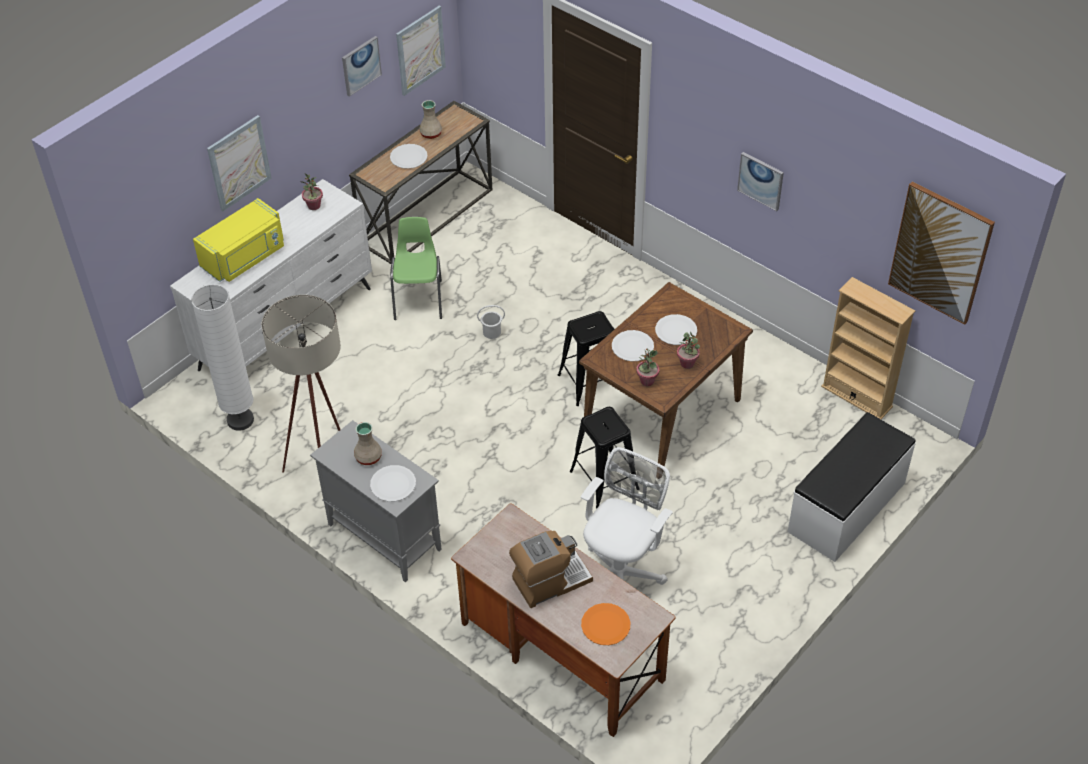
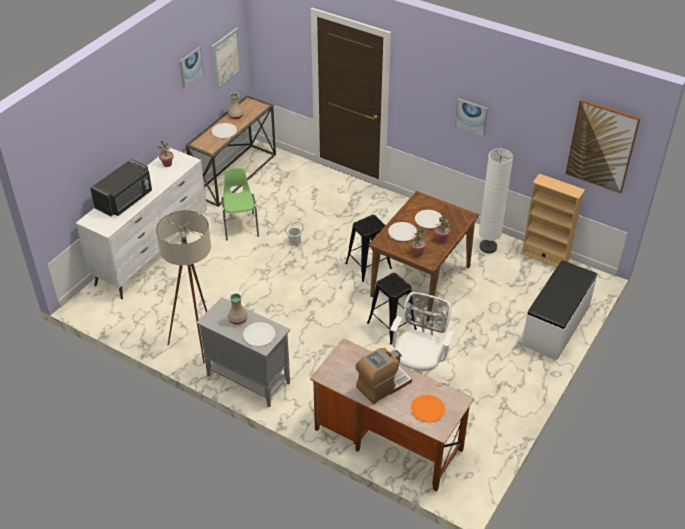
camera: 10 degrees left, 5 degrees down
white floor lamp [191,284,254,431] -> white floor lamp moved to [479,148,513,253]
yellow microwave [193,198,284,282] -> black microwave [90,159,152,217]
picture [207,115,272,211] -> none

